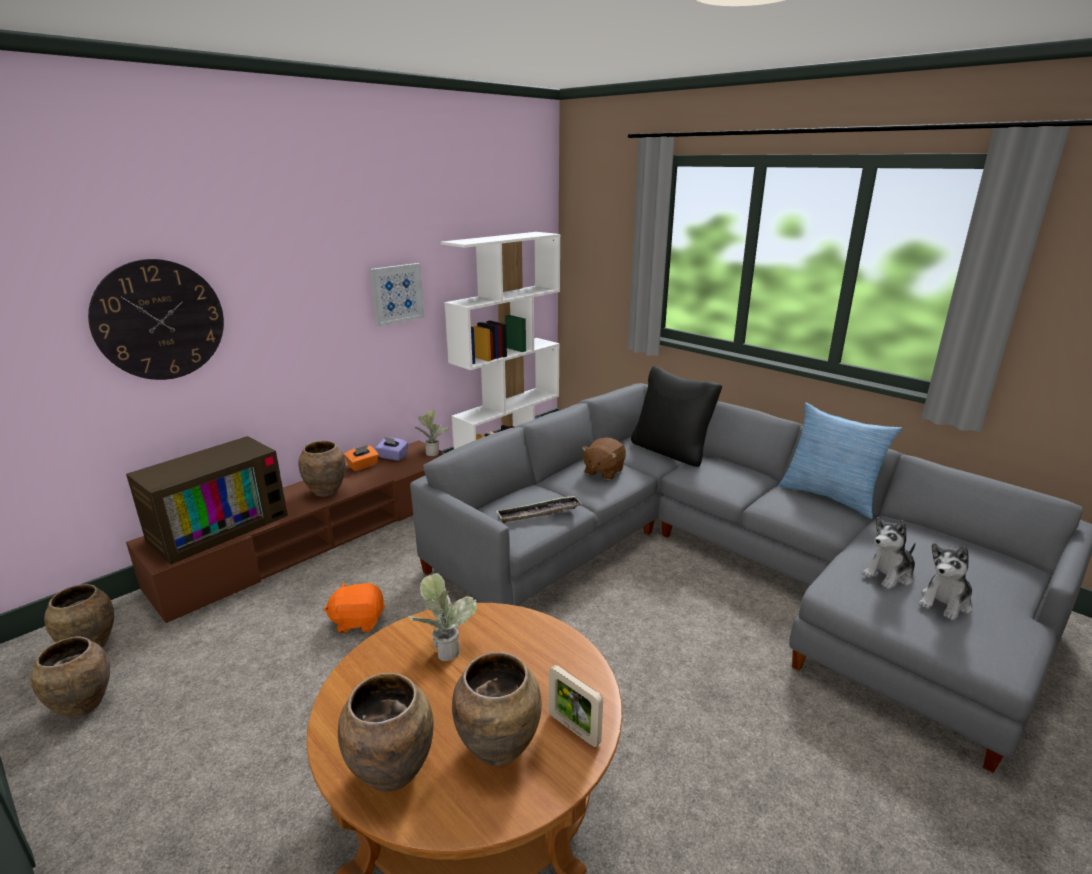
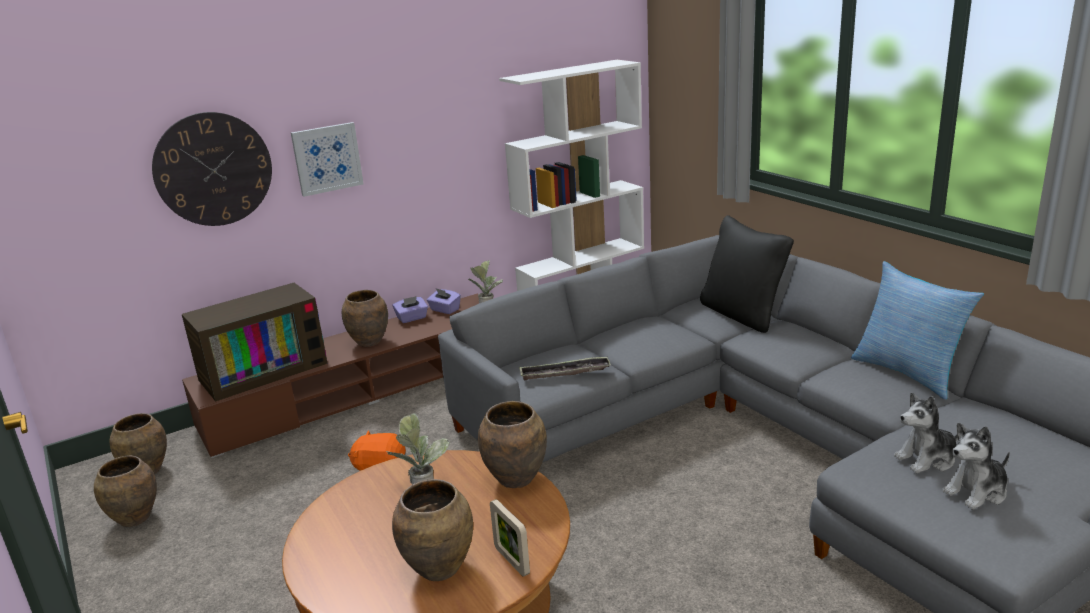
camera: 15 degrees right, 0 degrees up
brown vase [338,673,434,792] -> brown vase moved to [478,401,547,488]
orange tissue box [344,445,379,471] -> purple tissue box [393,296,428,323]
picture [370,263,424,327] -> picture moved to [291,122,364,197]
brown plush toy [582,438,626,480] -> none

